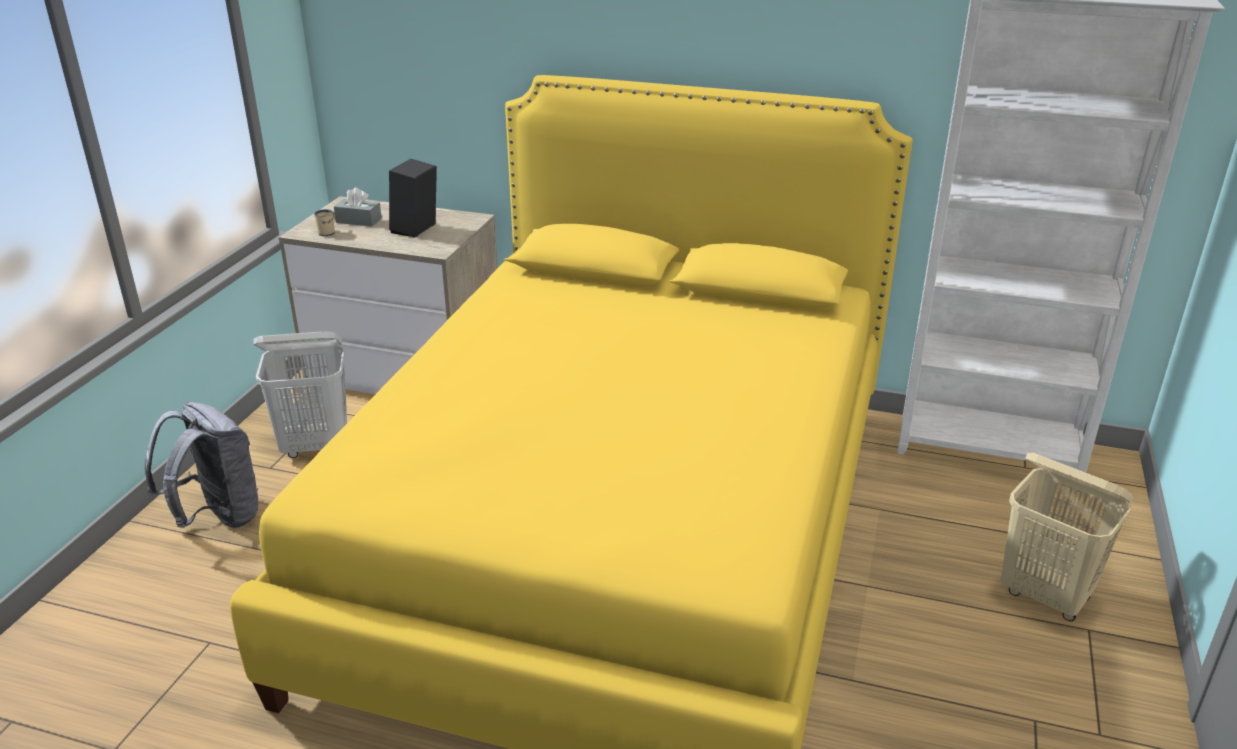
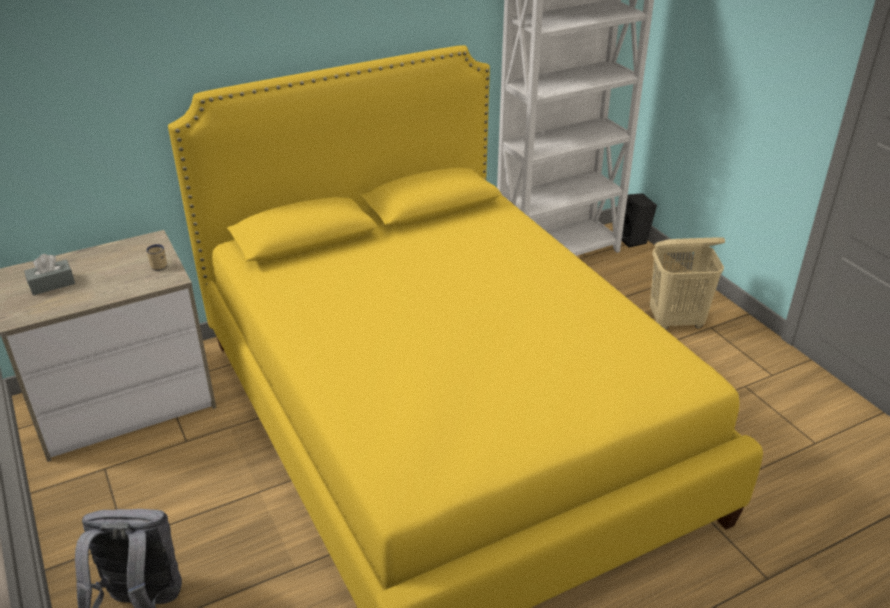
camera: 45 degrees left, 5 degrees up
white laundry basket [253,331,347,458] -> none
beige mug [314,209,336,236] -> beige mug moved to [146,244,167,271]
black speaker [389,159,437,238] -> black speaker moved to [622,193,657,248]

